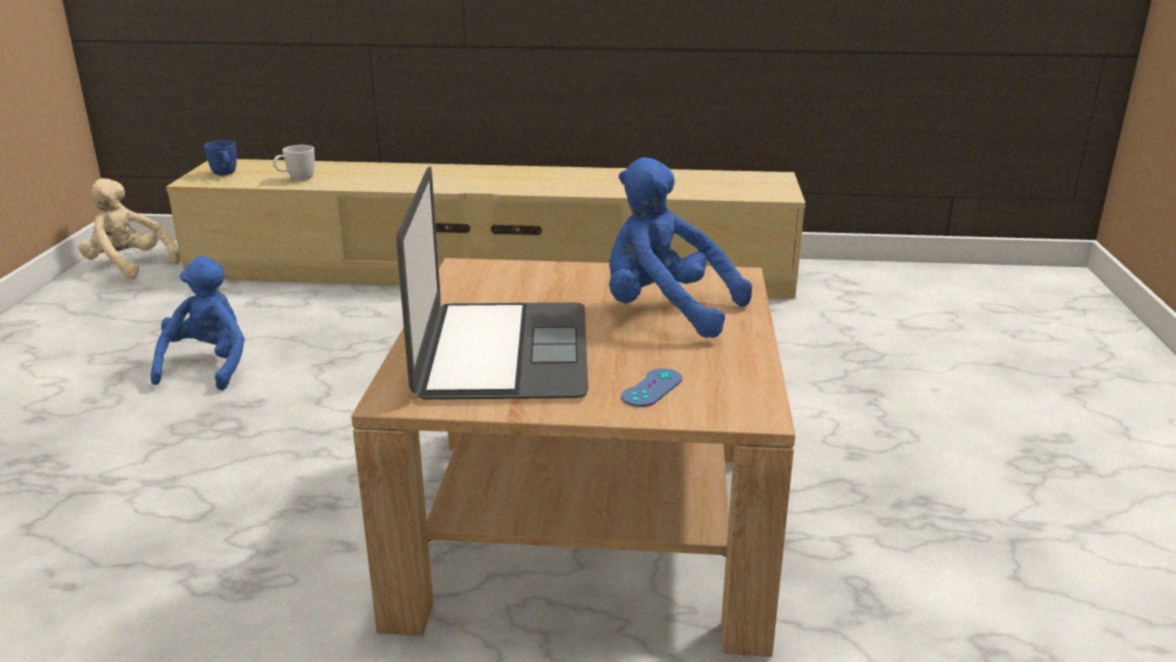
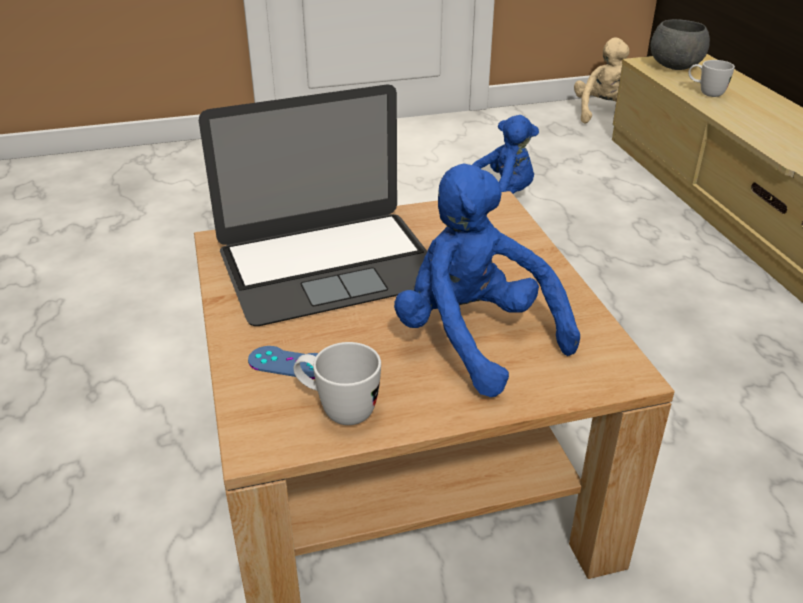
camera: 70 degrees right, 10 degrees up
blue mug [204,140,237,175] -> grey bowl [651,19,710,70]
blue plush toy [609,157,752,338] -> blue plush toy turned 45 degrees counterclockwise [394,164,580,397]
none -> white mug [293,342,381,425]

